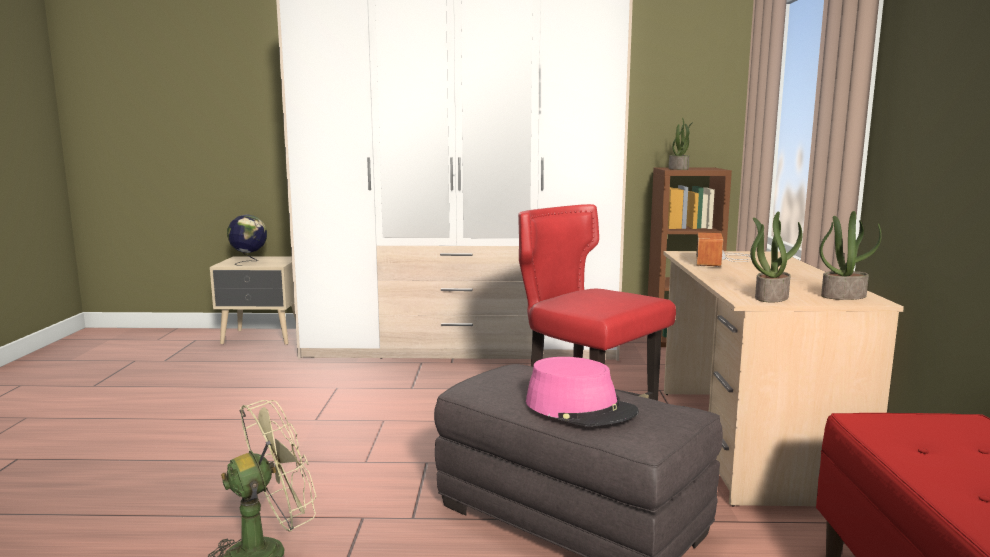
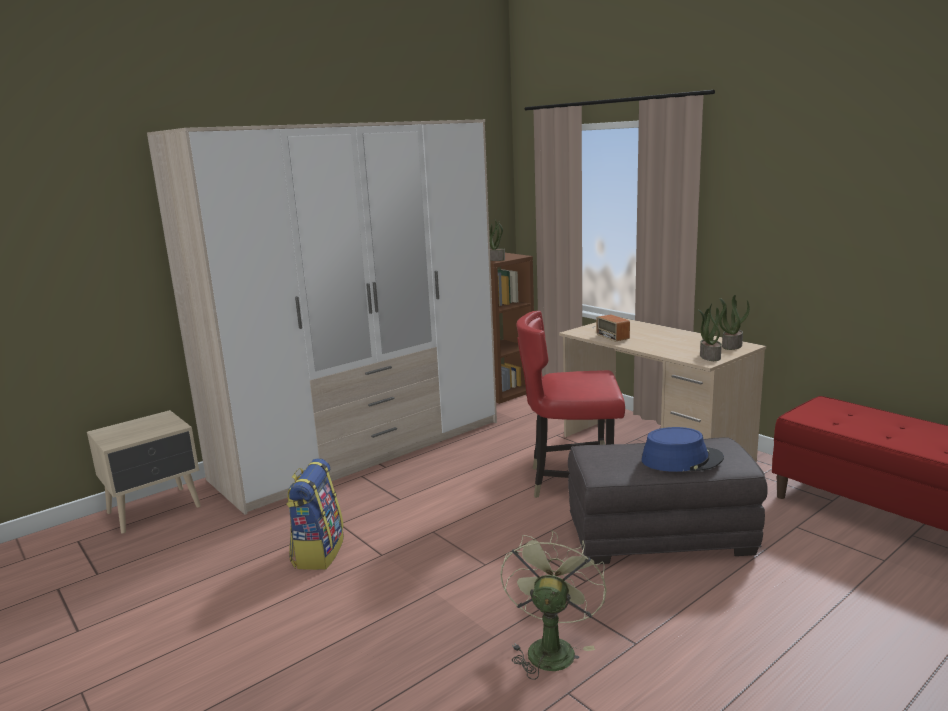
camera: 40 degrees left, 5 degrees up
globe [227,214,267,266] -> none
pink hat [526,357,639,426] -> blue hat [642,427,724,472]
none -> backpack [286,459,344,570]

